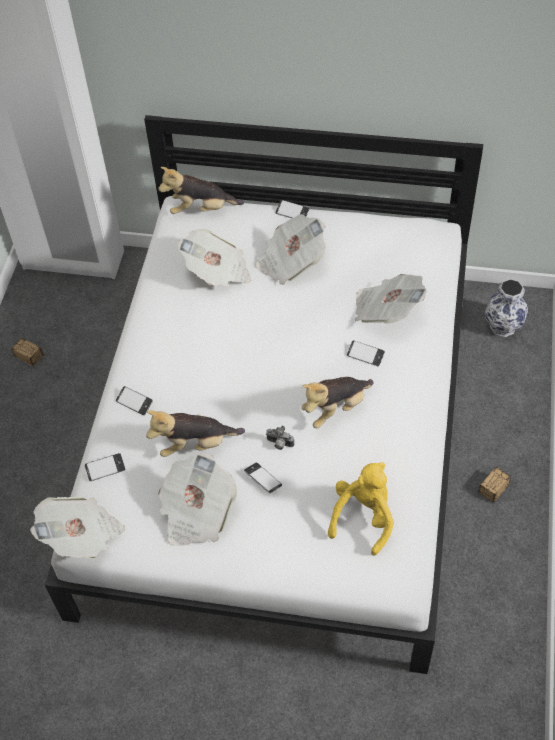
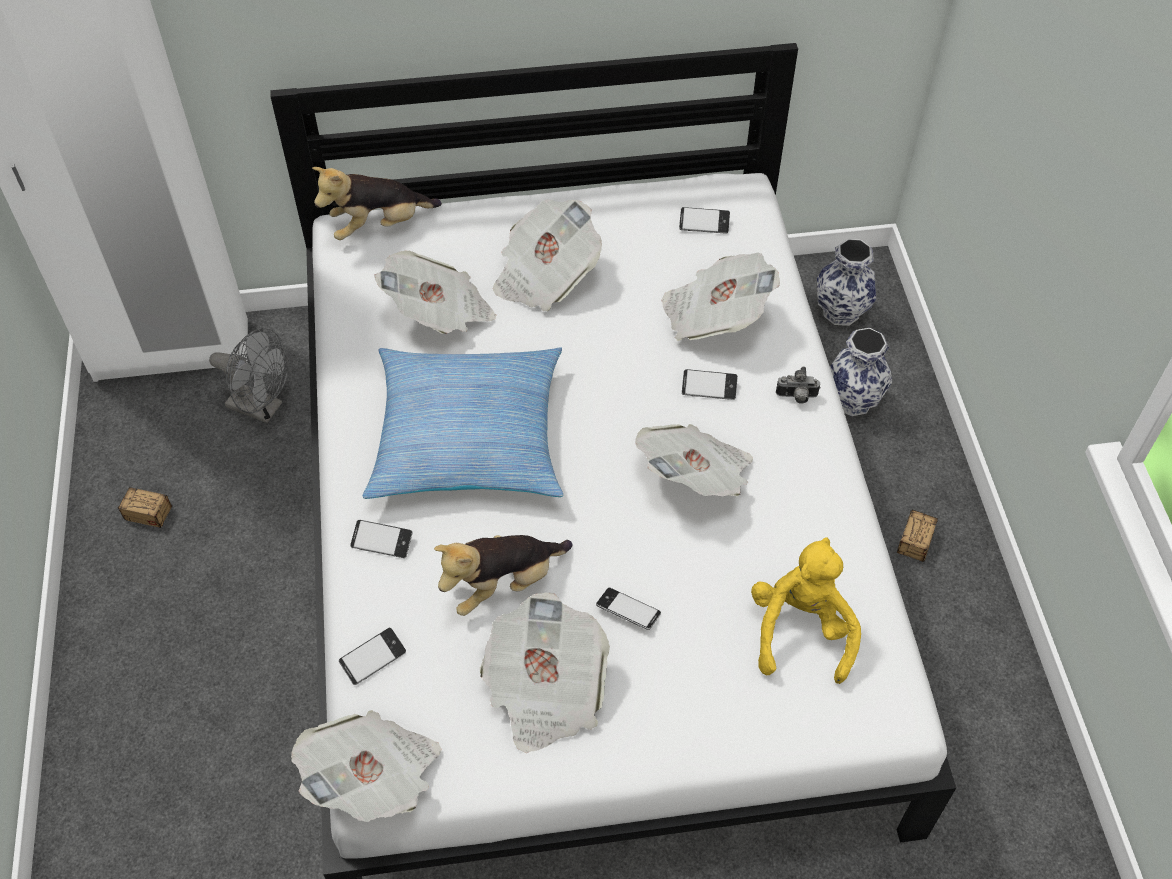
camera: 20 degrees left, 0 degrees up
camera [266,426,294,450] -> camera moved to [776,367,821,404]
phone [276,200,309,219] -> phone moved to [679,207,730,234]
plush toy [301,377,374,428] -> newspaper [635,424,753,497]
none -> grey fan [209,327,288,423]
none -> pillow [363,347,563,499]
none -> vase [830,328,892,416]

